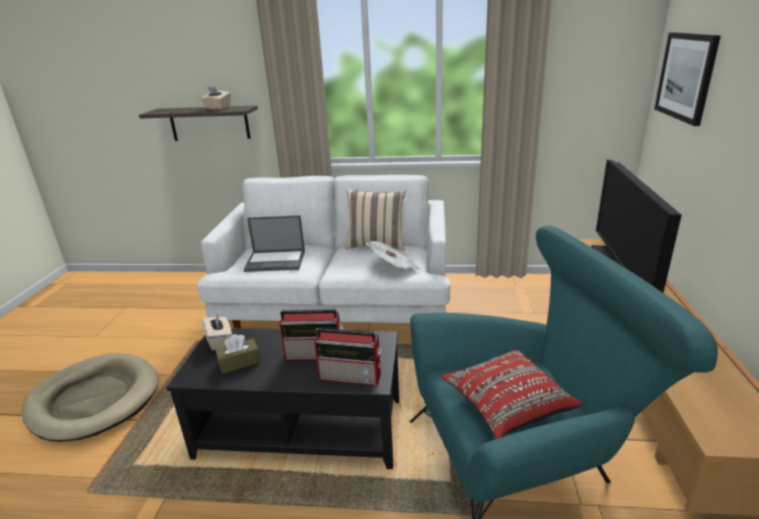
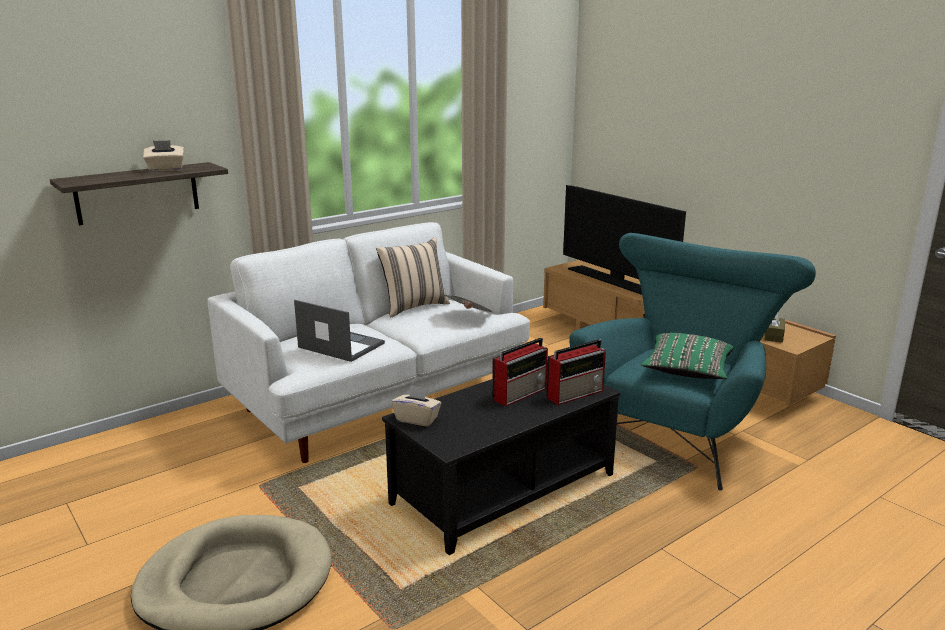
camera: 45 degrees left, 5 degrees down
brown tissue box [215,334,261,374] -> brown tissue box moved to [765,313,785,343]
laptop [243,215,305,272] -> laptop turned 105 degrees counterclockwise [294,300,385,362]
red pillow [441,350,582,439] -> green pillow [641,333,734,379]
picture [654,32,721,126] -> none

